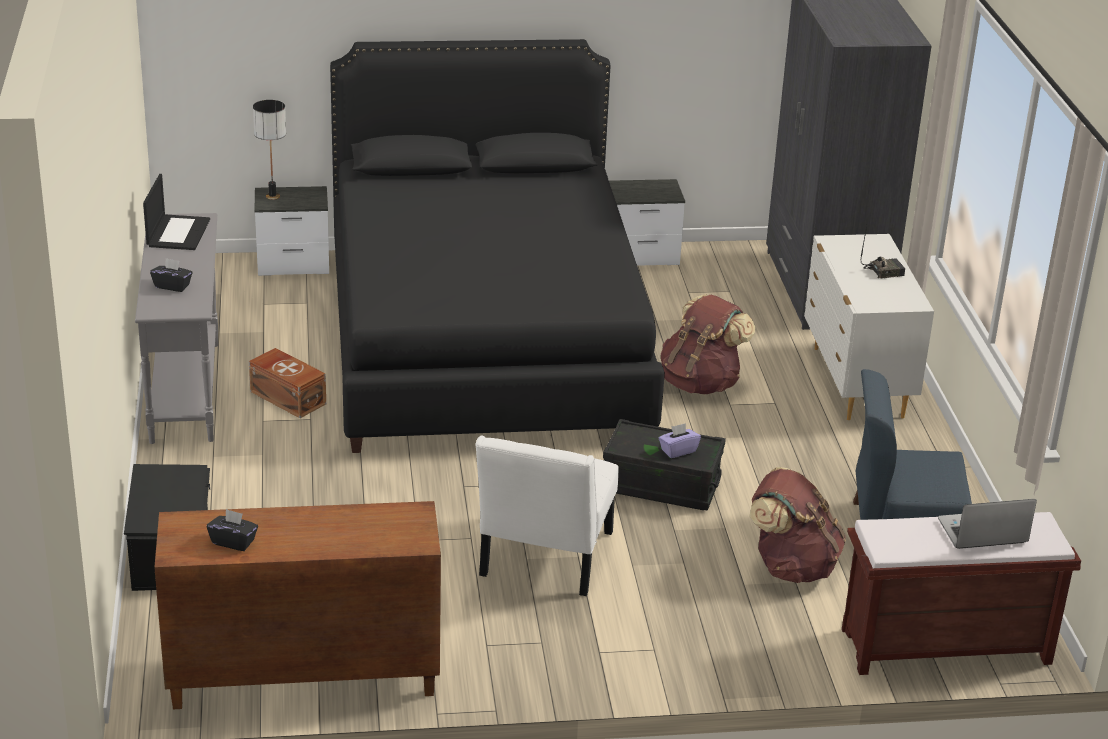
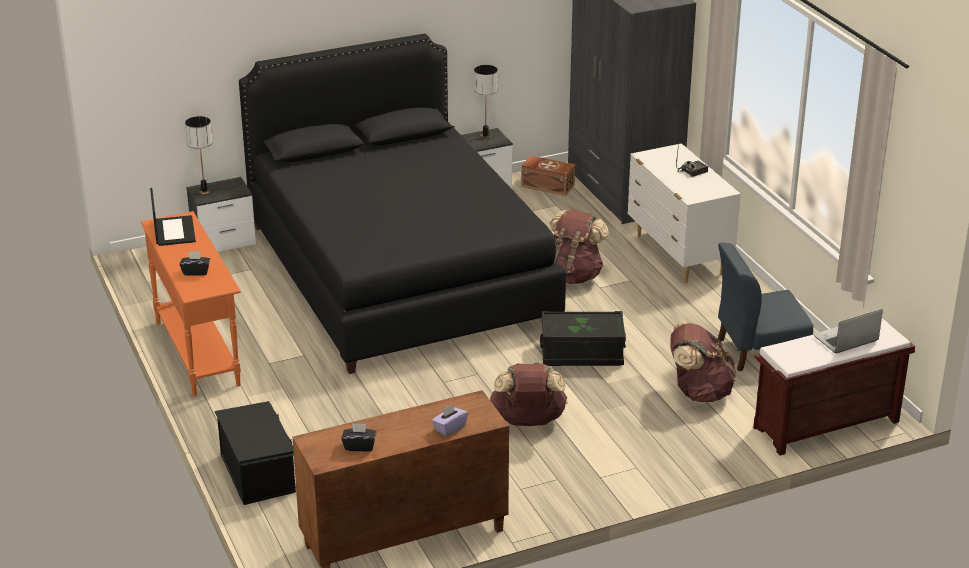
camera: 15 degrees left, 0 degrees up
grey console table [135,213,218,444] -> orange console table [141,211,241,397]
brown storage box [249,348,326,418] -> brown storage box moved to [521,156,575,196]
white chair [475,436,619,596] -> brown backpack [490,363,567,426]
purple tissue box [659,423,701,458] -> purple tissue box moved to [432,404,468,436]
none -> table lamp [474,65,498,139]

